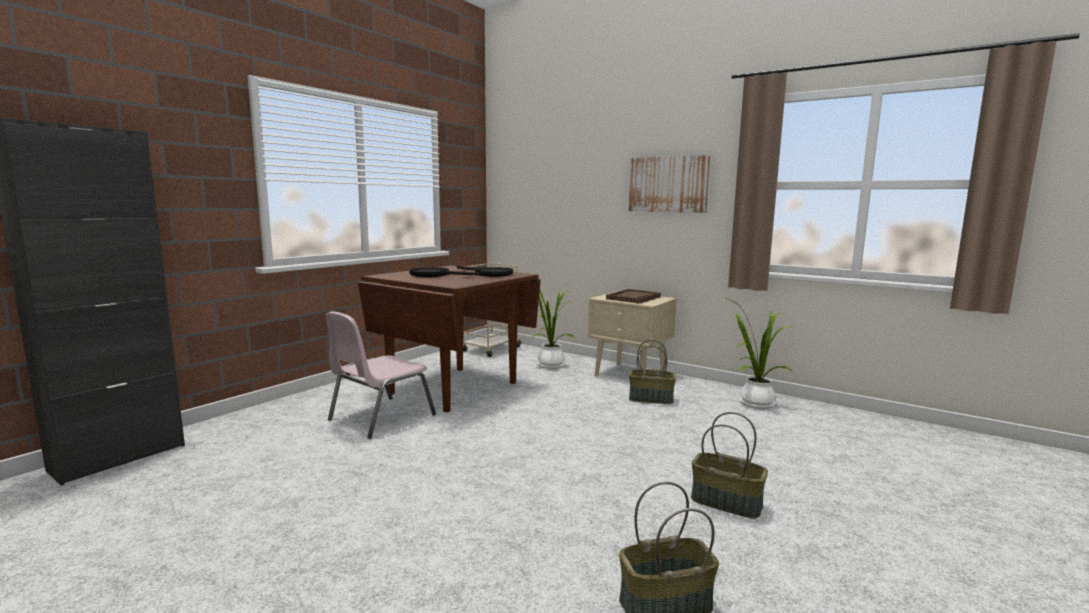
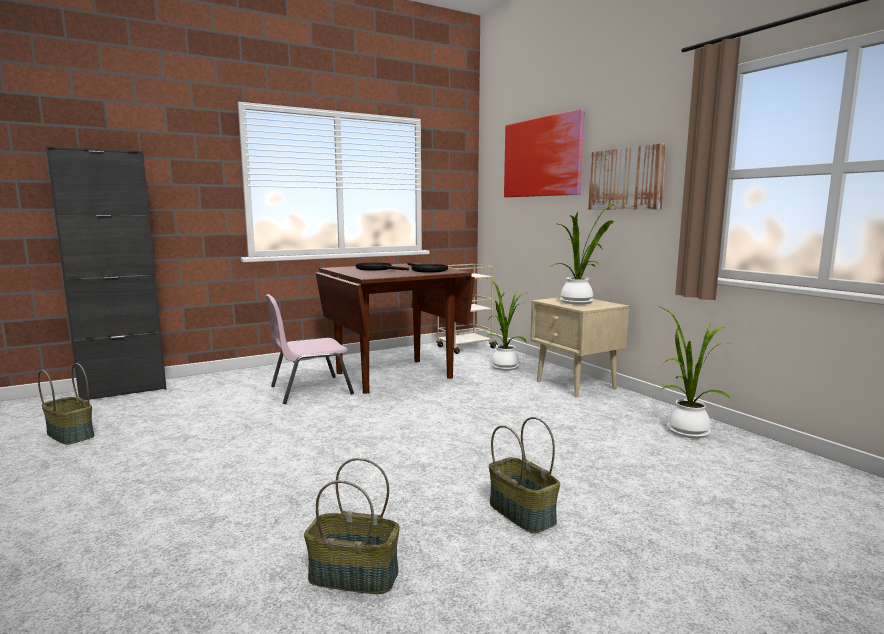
camera: 25 degrees right, 0 degrees up
brown tray [606,289,661,304] -> potted plant [548,202,619,305]
basket [629,340,676,404] -> basket moved to [38,363,94,445]
none -> picture [504,109,585,197]

